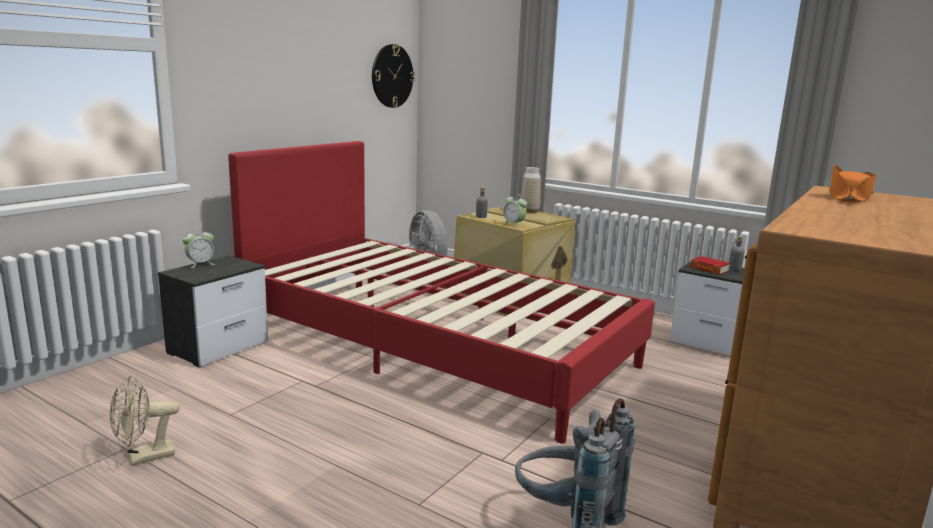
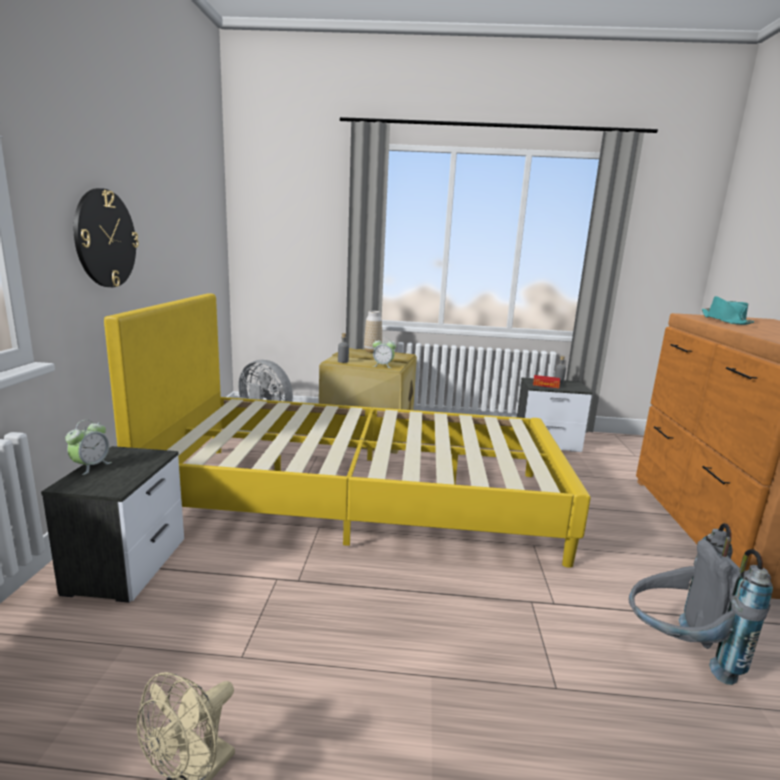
camera: 30 degrees left, 0 degrees up
red bed [228,141,655,444] -> yellow bed [104,293,591,568]
wall clock [372,44,415,108] -> wall clock moved to [74,188,139,287]
orange hat [830,164,876,202] -> turquoise hat [702,296,755,325]

